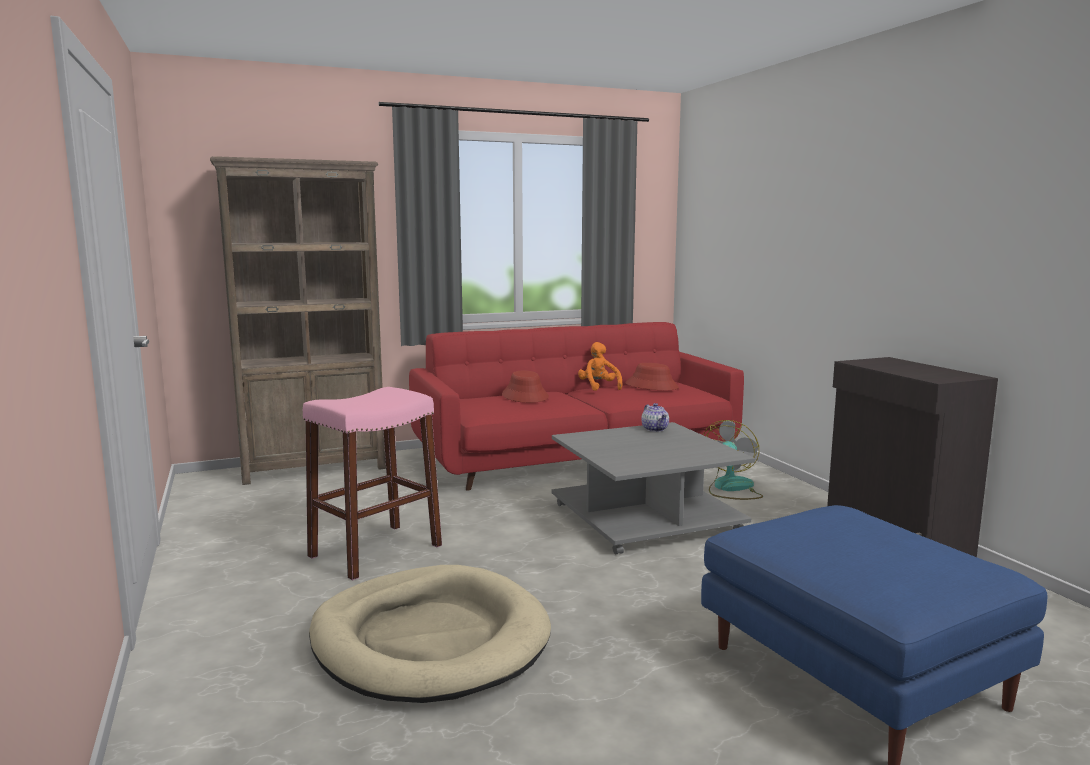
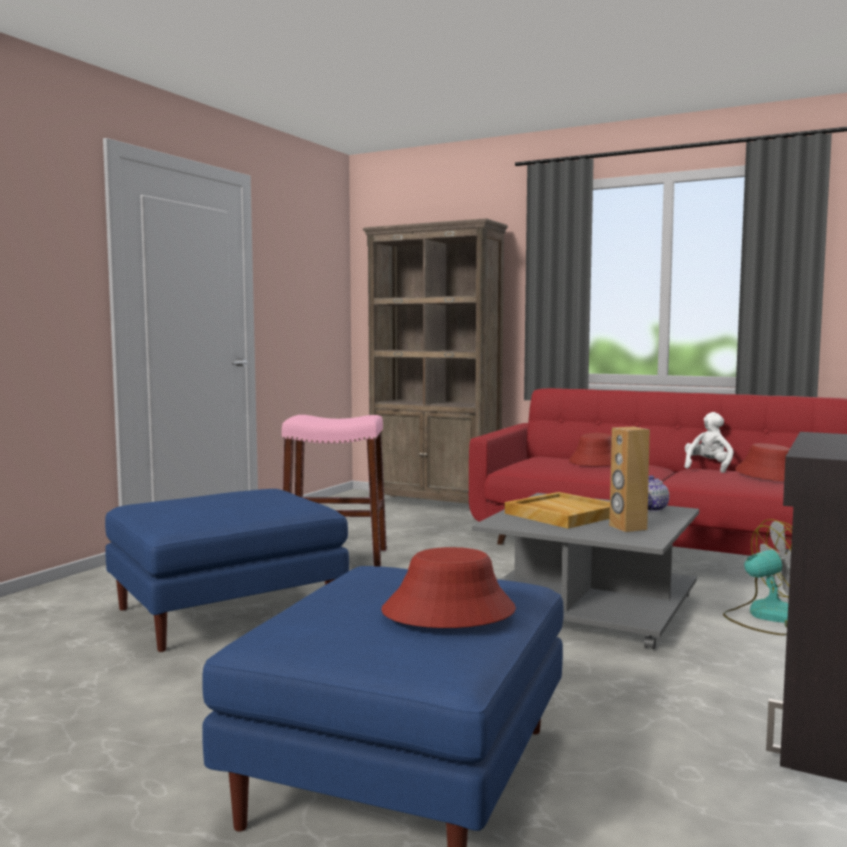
camera: 50 degrees right, 5 degrees down
beige dog bed [309,565,551,703] -> blue ottoman [105,489,349,652]
orange plush toy [578,342,622,391] -> white plush toy [685,412,734,473]
none -> red hat [381,547,516,628]
none -> beige tray [505,492,610,529]
none -> brown speaker [609,426,650,532]

